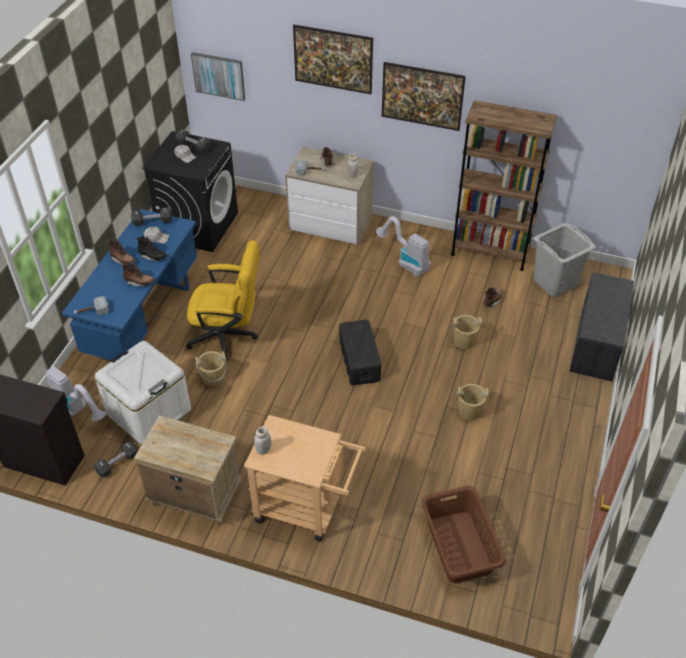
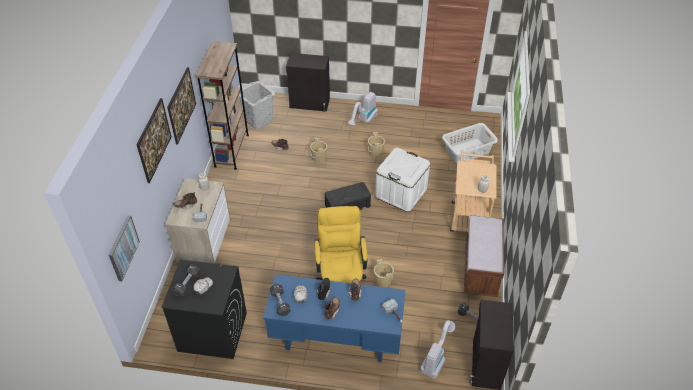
camera: 100 degrees left, 0 degrees up
white storage box [95,341,191,445] -> white storage box moved to [375,148,430,212]
beige nightstand [134,415,243,526] -> brown bench [464,215,504,296]
vacuum cleaner [376,216,431,277] -> vacuum cleaner moved to [347,92,378,125]
brown laundry basket [422,486,506,583] -> grey laundry basket [442,123,498,163]
grey bench [569,273,634,381] -> black cabinet [286,53,330,112]

